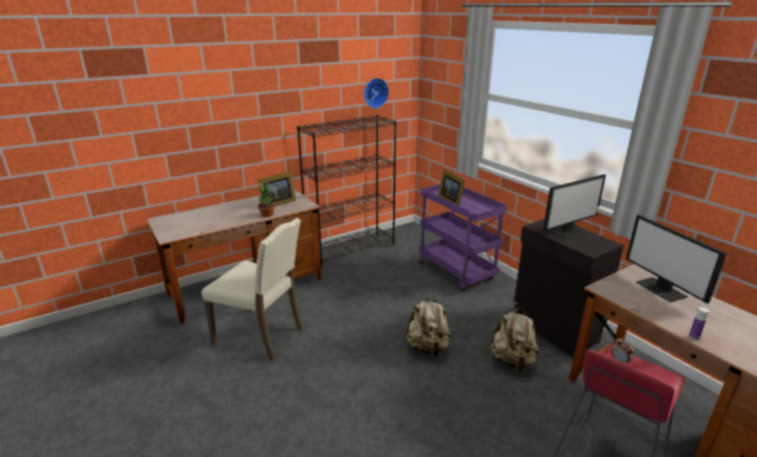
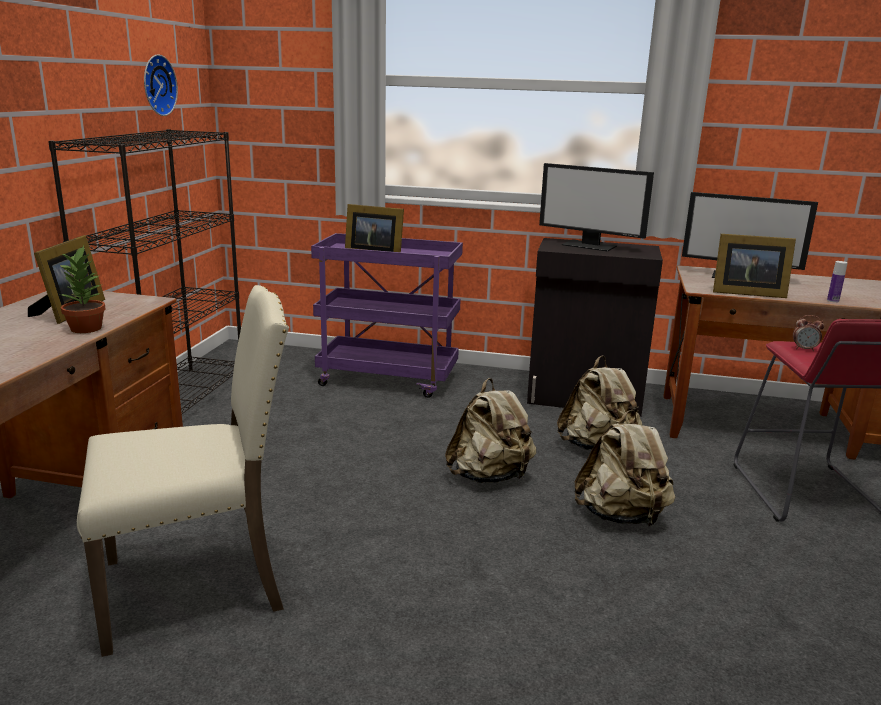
camera: 45 degrees left, 5 degrees down
monitor [543,174,606,239] -> monitor turned 105 degrees clockwise [539,163,654,252]
none -> beige backpack [575,410,675,526]
none -> picture frame [713,234,796,298]

